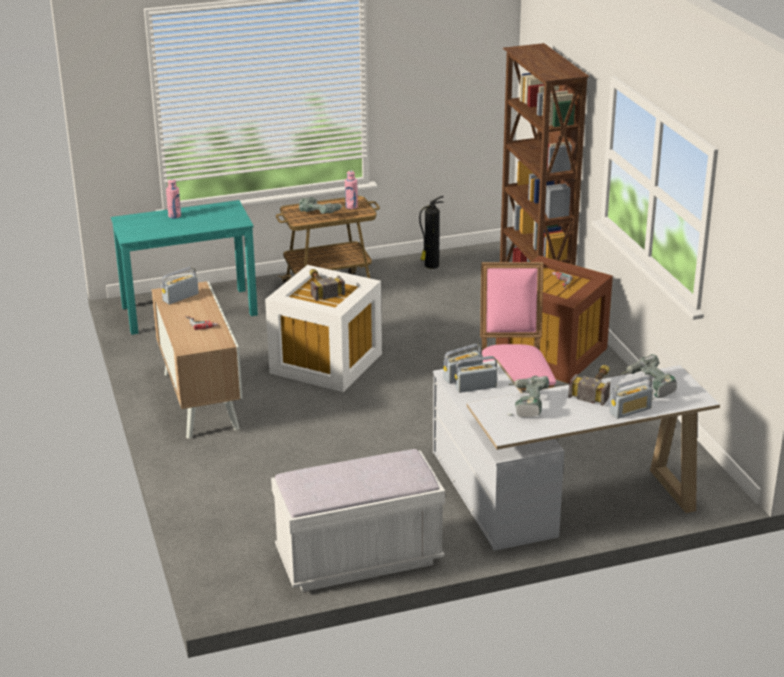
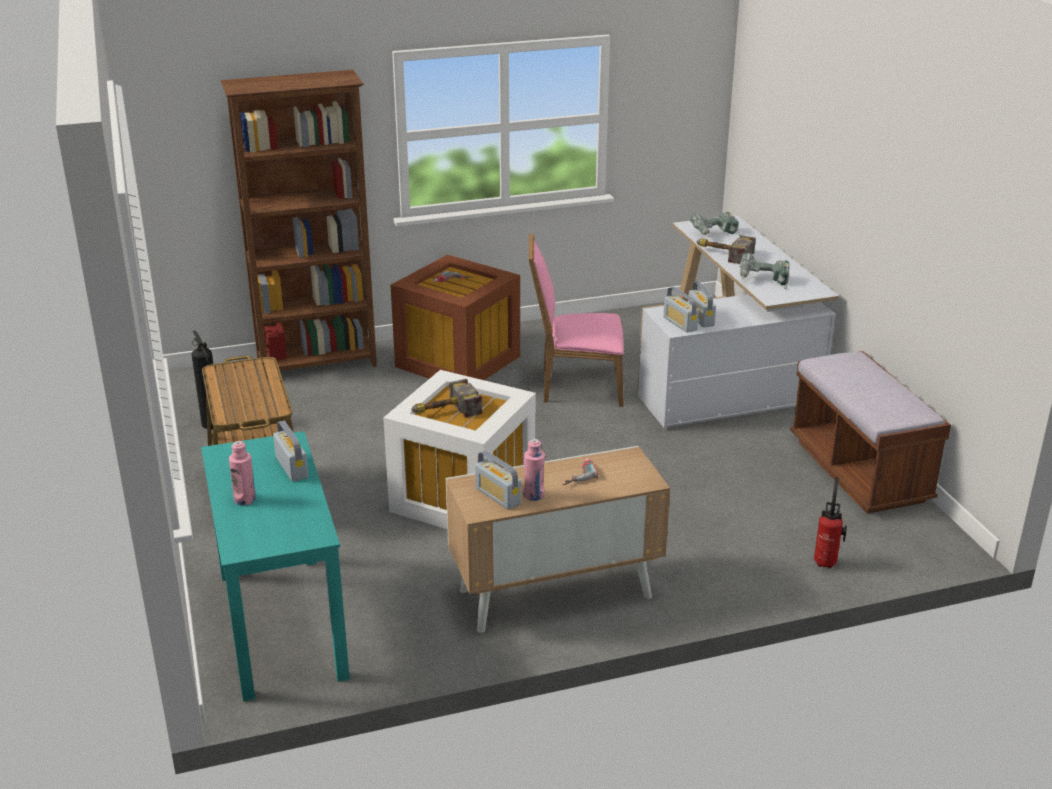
camera: 90 degrees left, 0 degrees up
white bench [271,449,445,592] -> brown bench [790,351,951,514]
power drill [299,197,344,214] -> none
pink bottle [345,170,358,209] -> pink bottle moved to [524,439,545,501]
radio [609,376,653,419] -> radio moved to [273,421,308,482]
none -> fire extinguisher [814,477,847,569]

